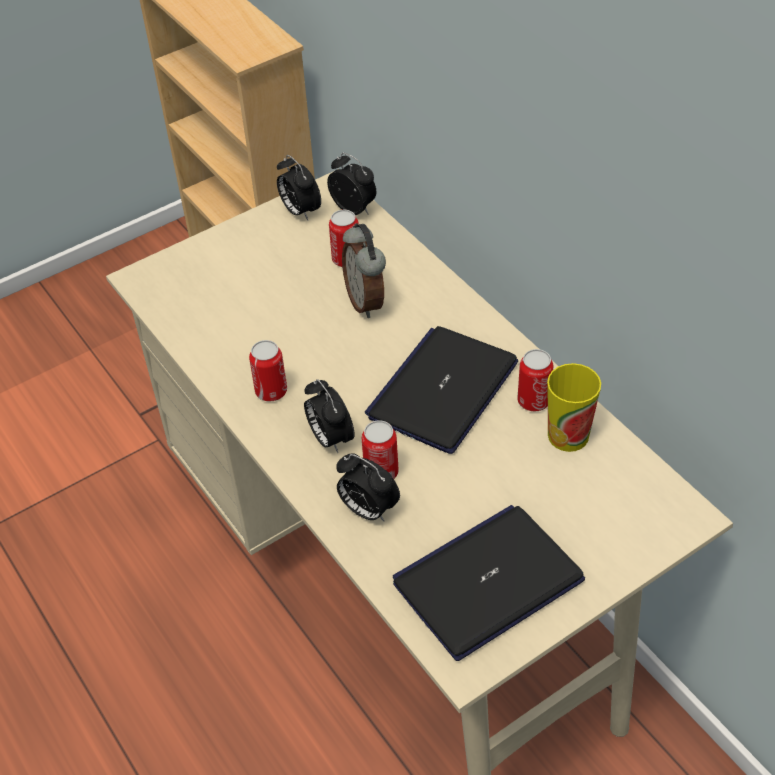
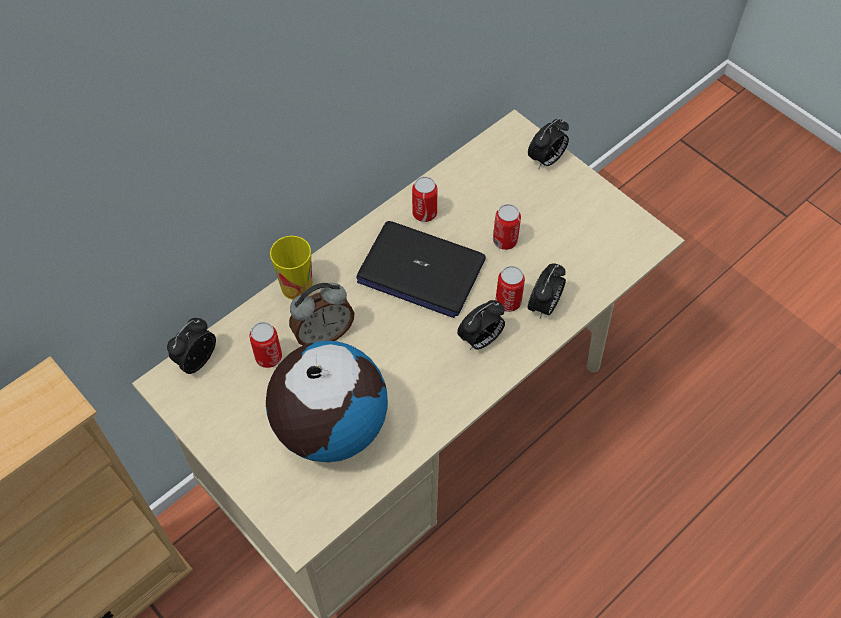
camera: 100 degrees left, 10 degrees up
can [249,340,287,402] -> can moved to [493,204,521,250]
alarm clock [277,155,321,221] -> alarm clock moved to [528,118,569,169]
laptop [393,505,585,661] -> none
cup [547,363,601,452] -> cup moved to [270,236,313,300]
none -> globe [266,341,388,462]

